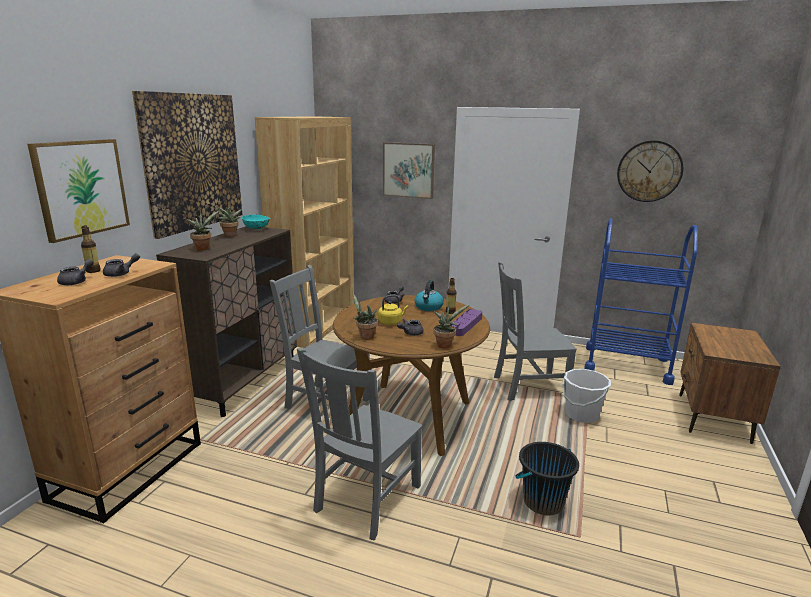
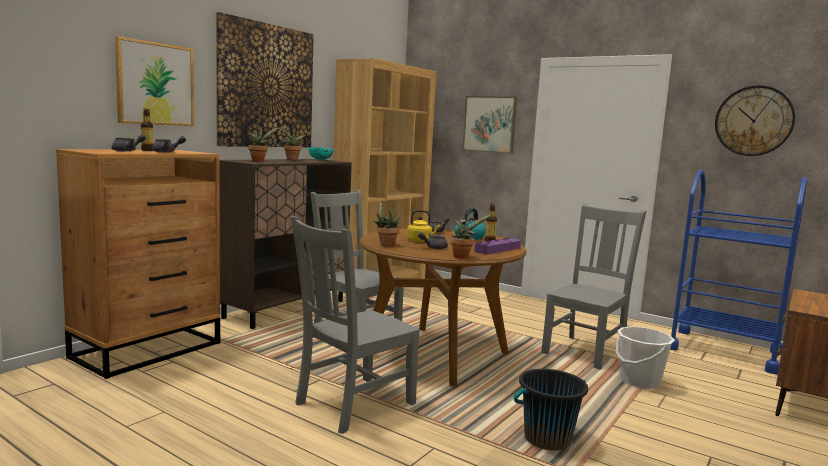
camera: 15 degrees right, 10 degrees down
grey chair [494,262,577,401] -> grey chair turned 120 degrees clockwise [541,203,646,370]

